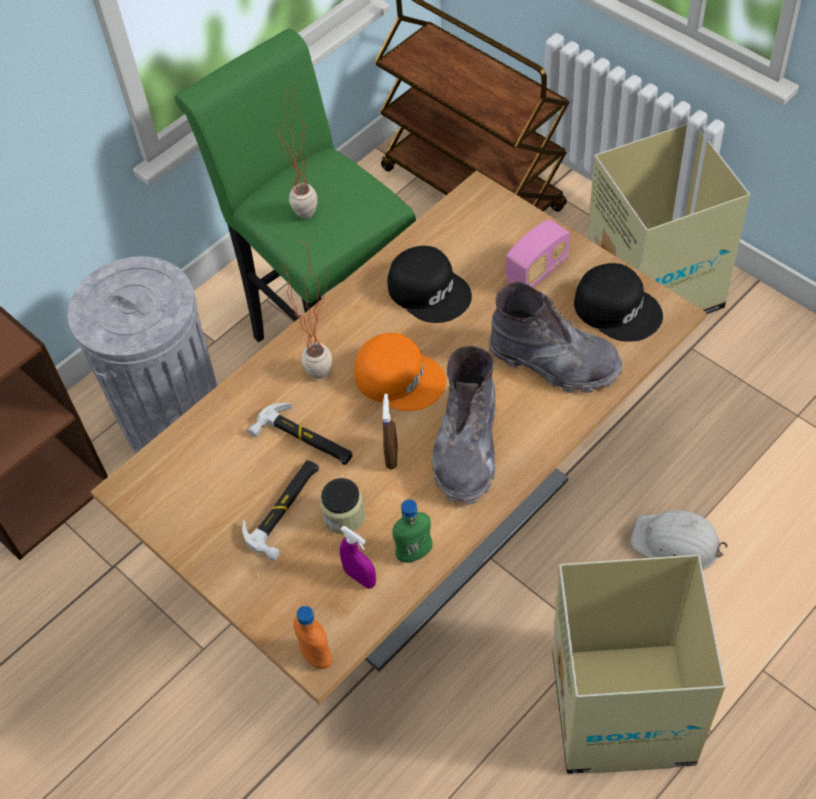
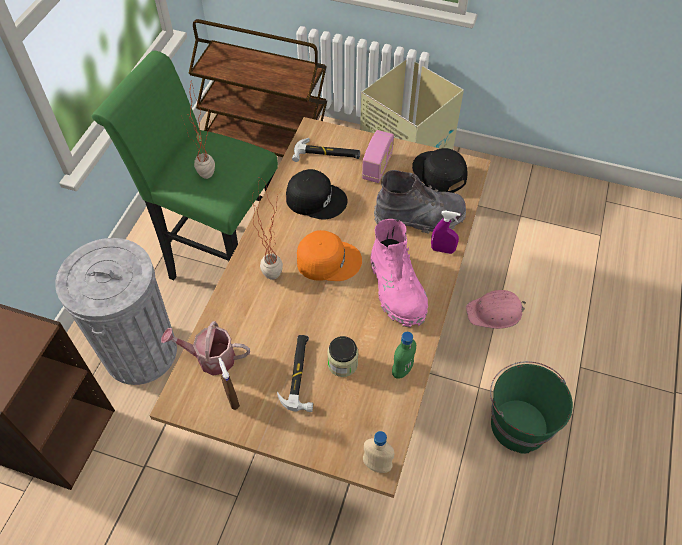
camera: 30 degrees left, 0 degrees up
hammer [248,403,352,465] -> hammer moved to [292,138,360,162]
orange bottle [293,606,332,669] -> beige bottle [363,431,394,473]
purple spray bottle [340,525,376,589] -> purple spray bottle moved to [431,211,461,254]
brown spray bottle [382,394,398,470] -> brown spray bottle moved to [218,357,240,410]
grey boot [432,346,496,505] -> pink boot [371,219,428,327]
cardboard box [552,555,726,774] -> green bucket [490,361,573,454]
black cap [574,263,663,342] -> black cap turned 135 degrees counterclockwise [412,148,468,193]
white hard hat [630,510,728,570] -> pink hard hat [466,290,526,329]
none -> watering can [161,321,250,376]

